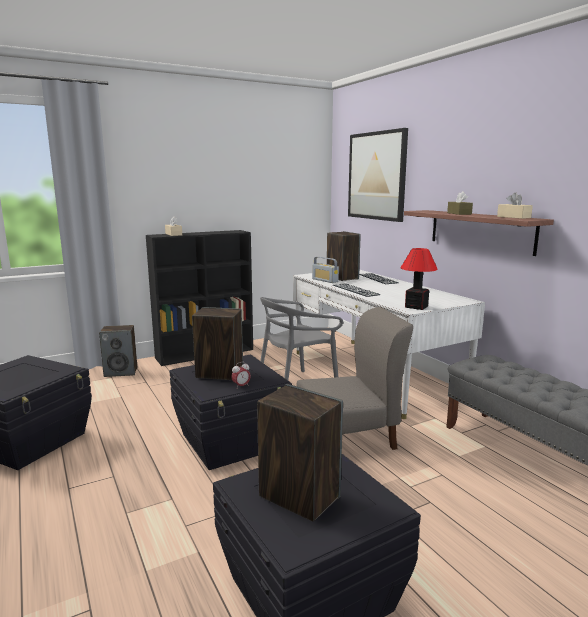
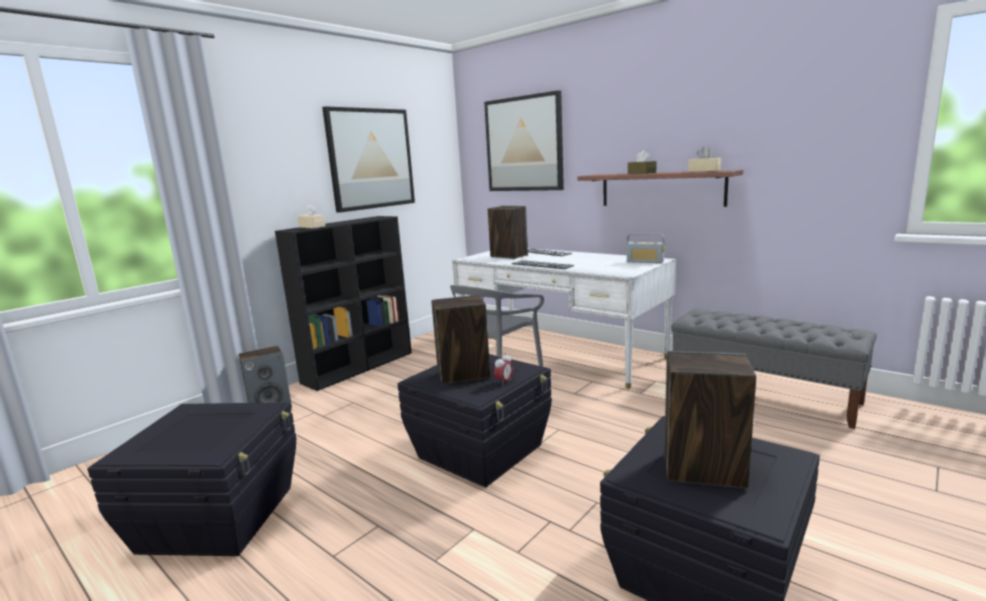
camera: 20 degrees left, 0 degrees up
grey chair [296,307,413,450] -> none
radio [312,257,339,283] -> radio moved to [626,234,665,263]
table lamp [400,248,438,310] -> none
none -> picture [322,106,415,213]

